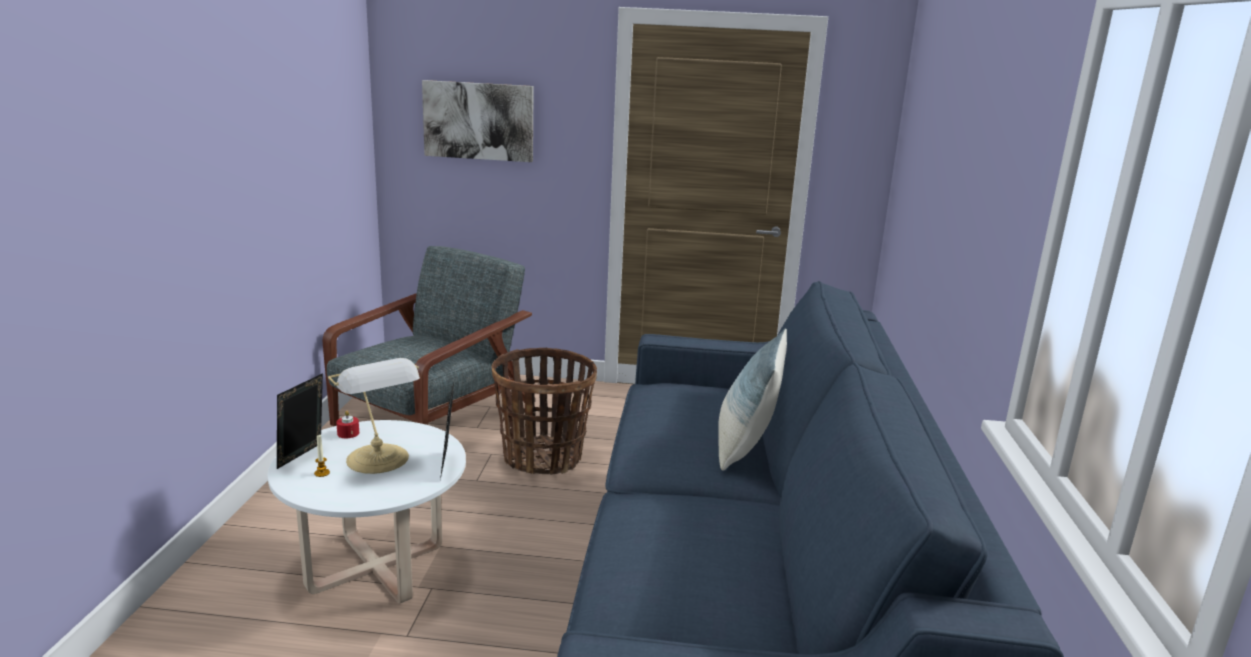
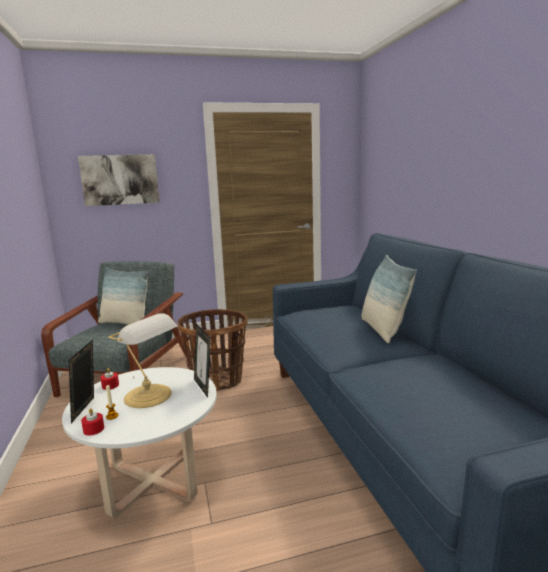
camera: 20 degrees left, 5 degrees down
none -> red candle [81,408,104,436]
none -> pillow [98,267,149,324]

